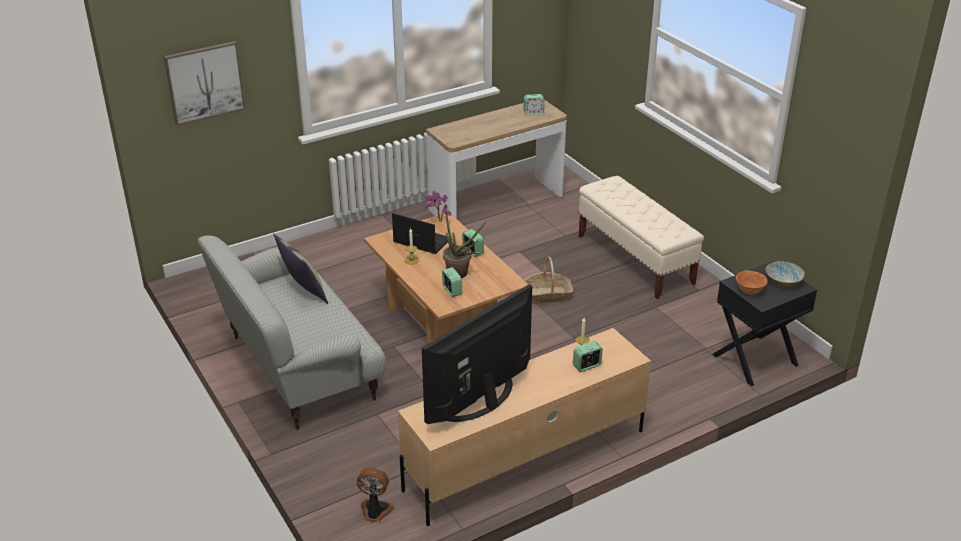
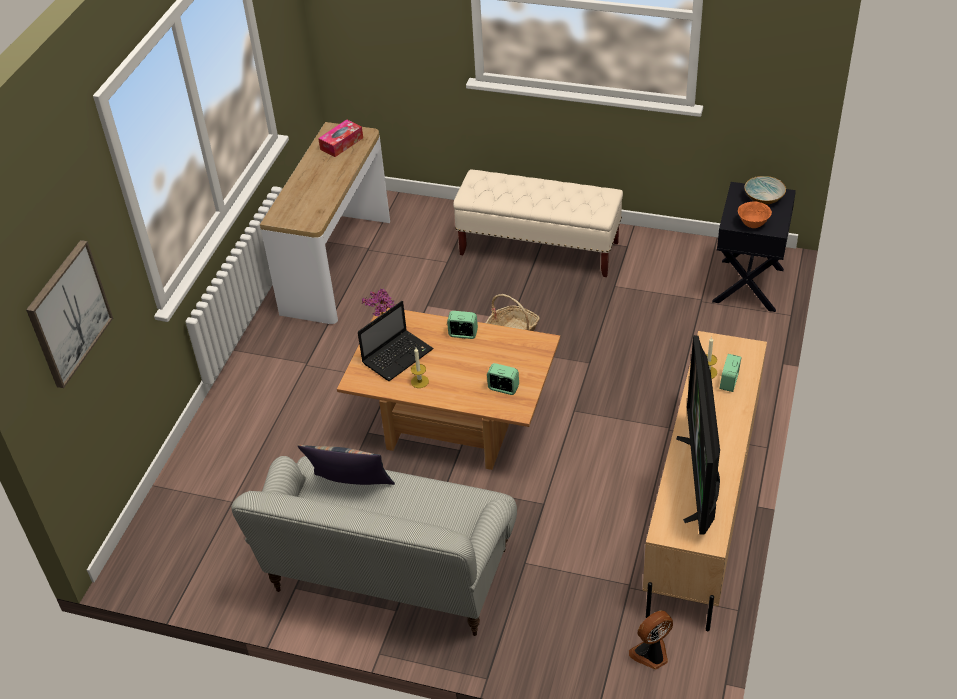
camera: 40 degrees left, 10 degrees up
laptop [392,213,448,254] -> laptop turned 150 degrees clockwise [358,301,434,381]
potted plant [443,212,486,278] -> none
alarm clock [524,94,544,115] -> tissue box [318,120,363,157]

